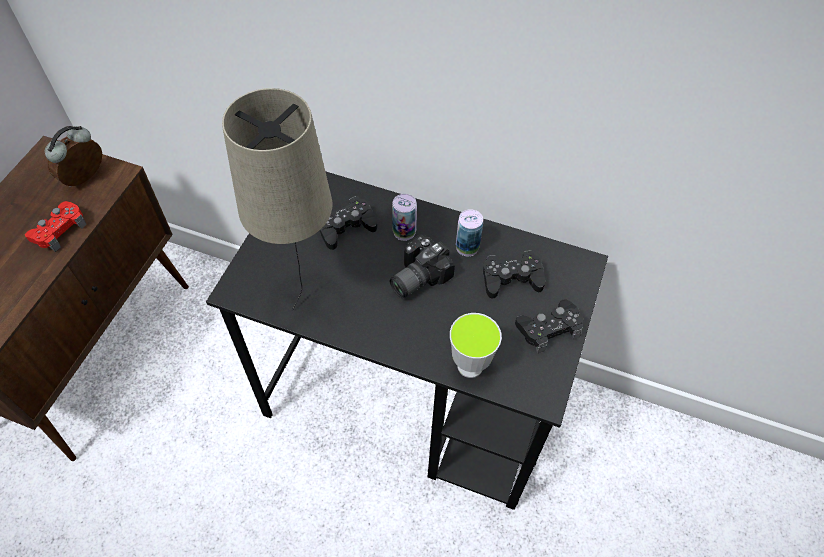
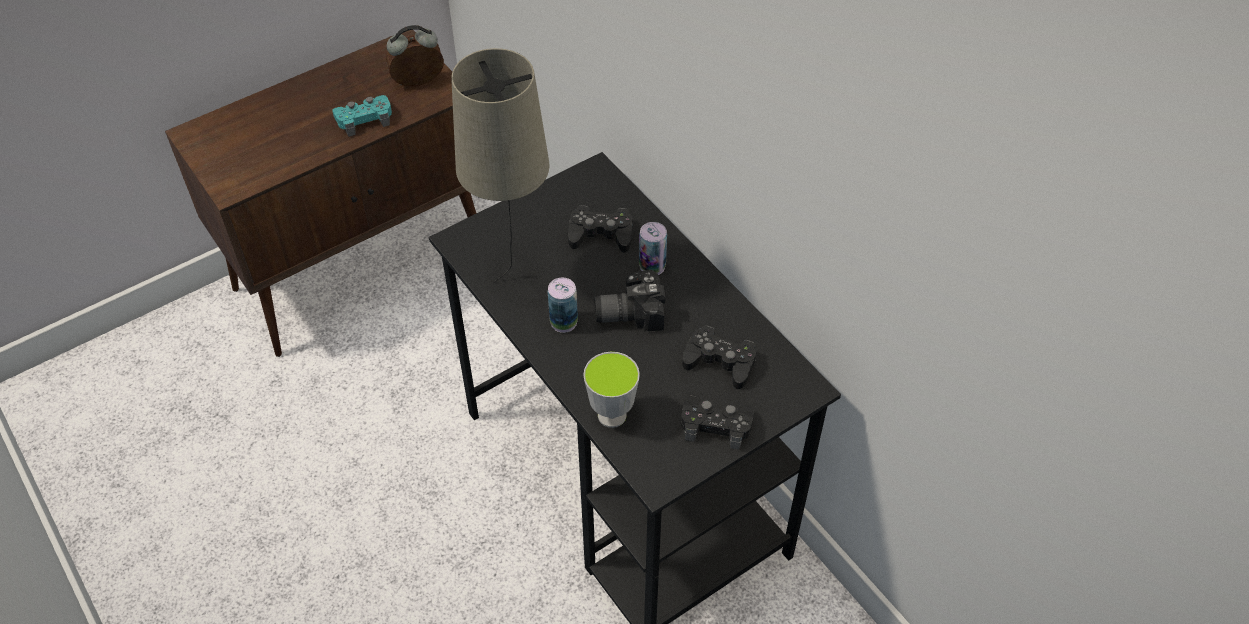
camera: 35 degrees right, 5 degrees down
red game controller [25,201,87,252] -> turquoise game controller [332,95,392,137]
can [456,209,483,257] -> can moved to [548,278,578,333]

